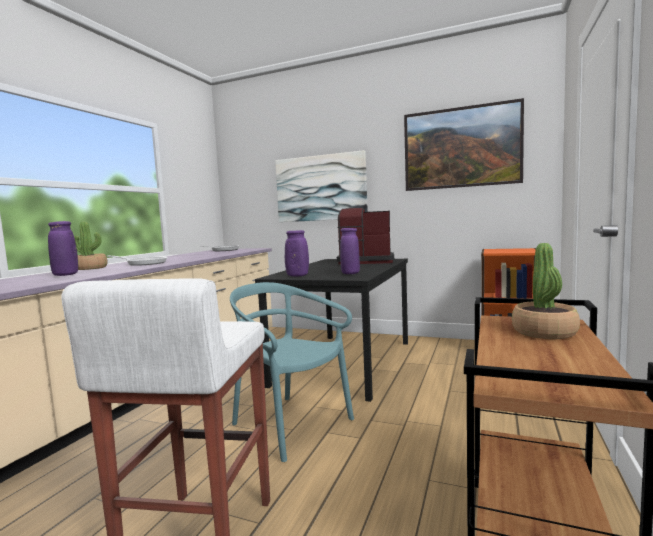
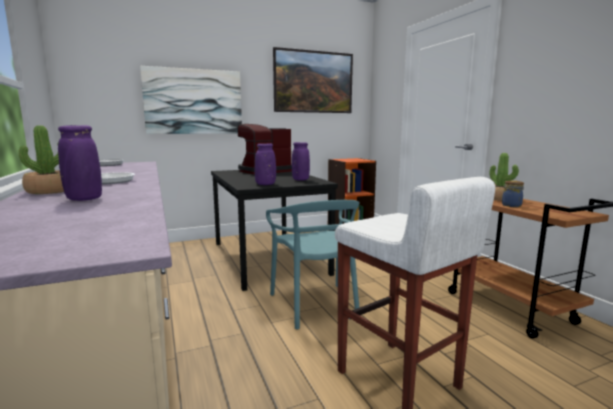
camera: 45 degrees left, 5 degrees up
turquoise chair [230,282,354,462] -> turquoise chair turned 105 degrees counterclockwise [266,200,359,329]
none -> jar [502,180,524,207]

